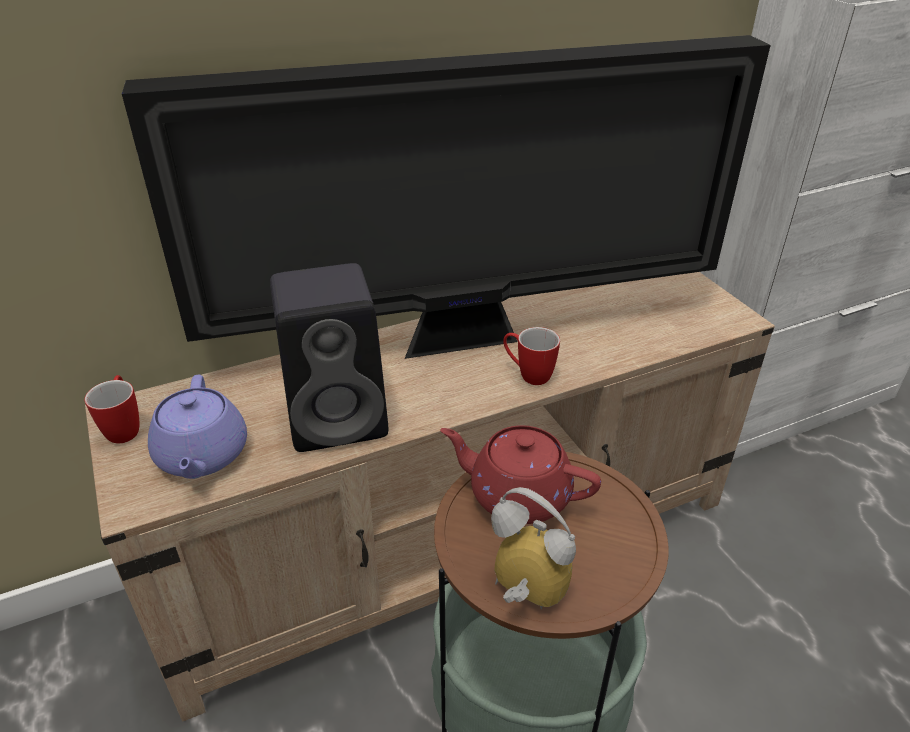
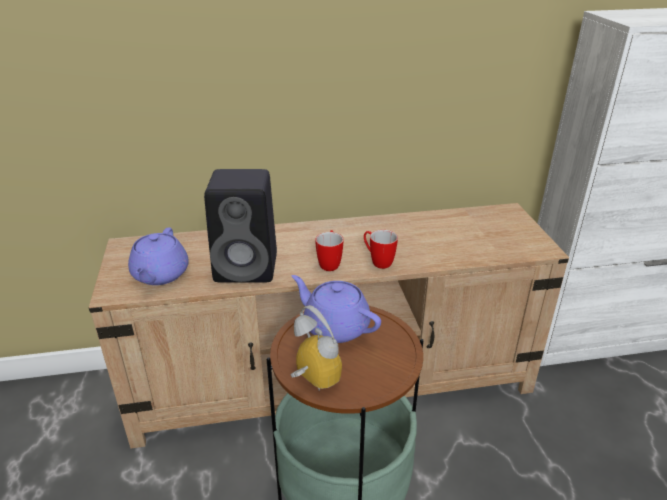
camera: 15 degrees right, 5 degrees down
mug [84,375,139,443] -> mug moved to [315,230,344,271]
television [122,35,771,359] -> none
red teapot [440,425,601,524] -> purple teapot [292,275,381,343]

